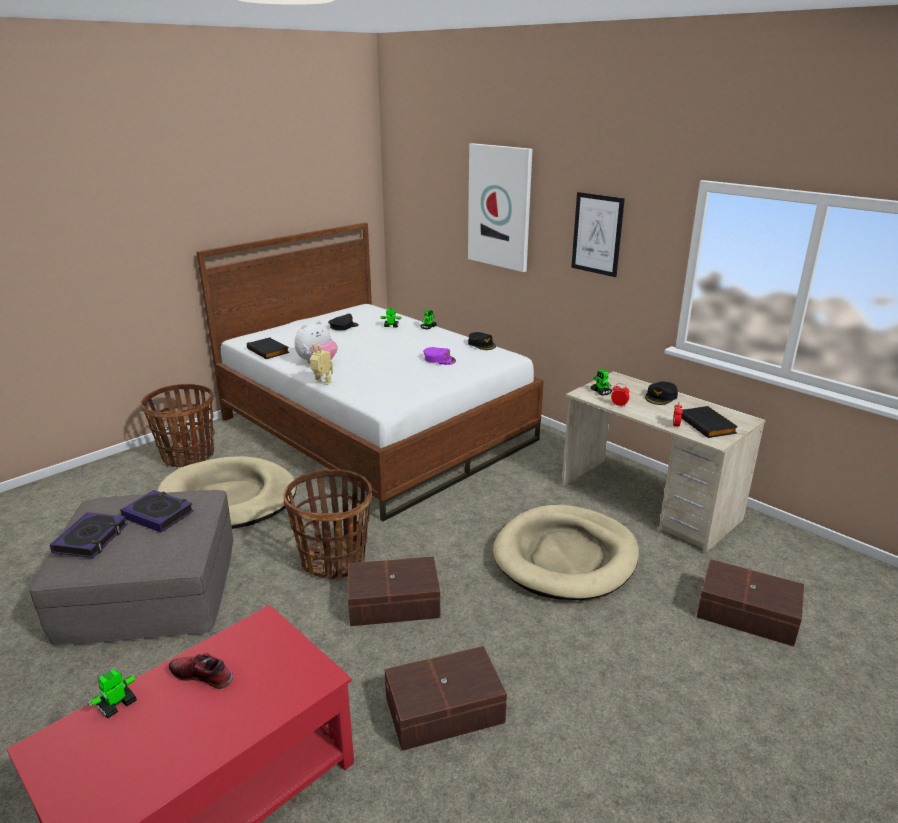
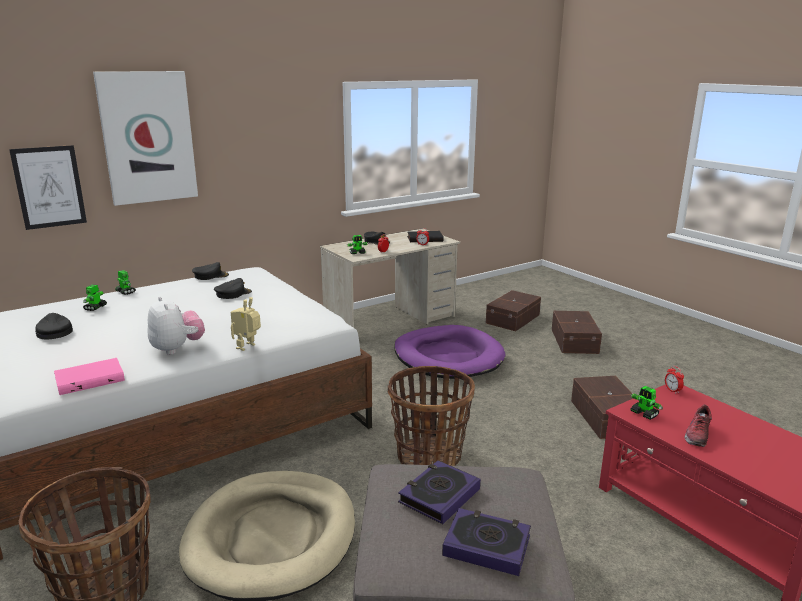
camera: 80 degrees left, 5 degrees down
toy robot [87,669,137,718] -> toy robot moved to [630,386,663,420]
black book [247,337,289,359] -> pink book [54,358,125,395]
brown storage box [348,556,440,626] -> brown storage box moved to [552,311,602,354]
purple cap [423,347,456,365] -> black cap [214,278,252,299]
beige dog bed [493,505,639,600] -> purple dog bed [394,325,505,379]
picture [571,192,625,277] -> picture moved to [9,145,87,230]
none -> alarm clock [665,366,684,394]

